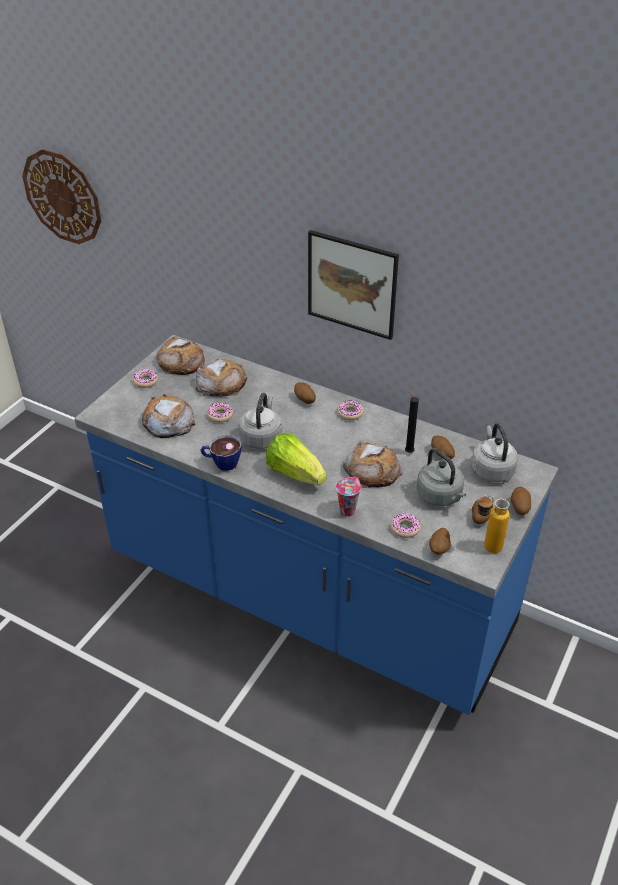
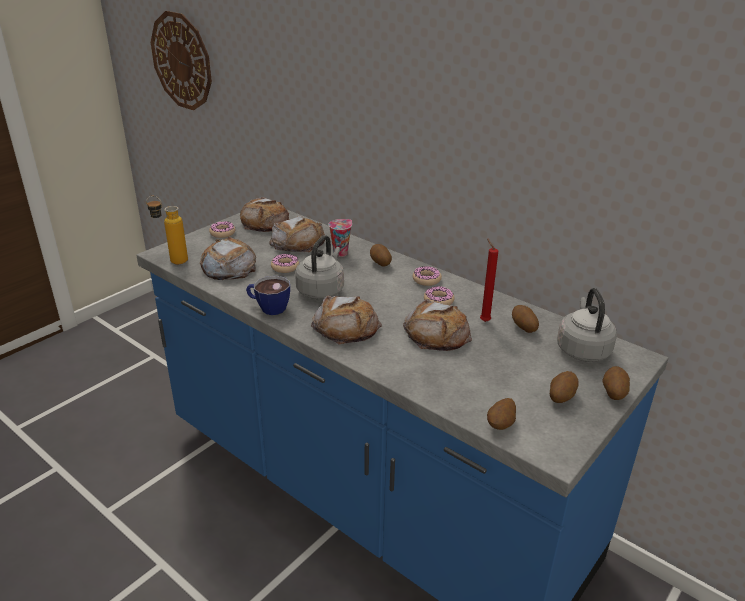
camera: 10 degrees right, 10 degrees down
lettuce [266,433,327,485] -> bread [311,295,382,344]
picture [308,230,399,340] -> none
cup [336,477,361,517] -> cup moved to [329,219,352,257]
donut [391,513,421,538] -> donut moved to [424,286,455,305]
black candle [405,390,419,453] -> red candle [480,238,498,322]
grey kettle [417,448,466,506] -> none
bottle [477,495,510,553] -> bottle moved to [146,196,188,264]

